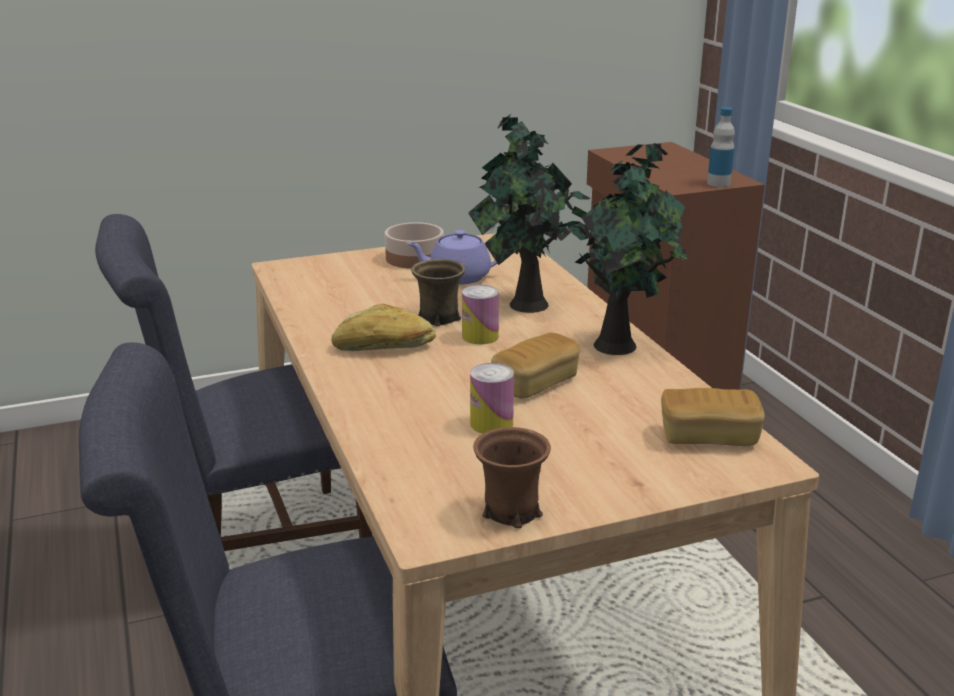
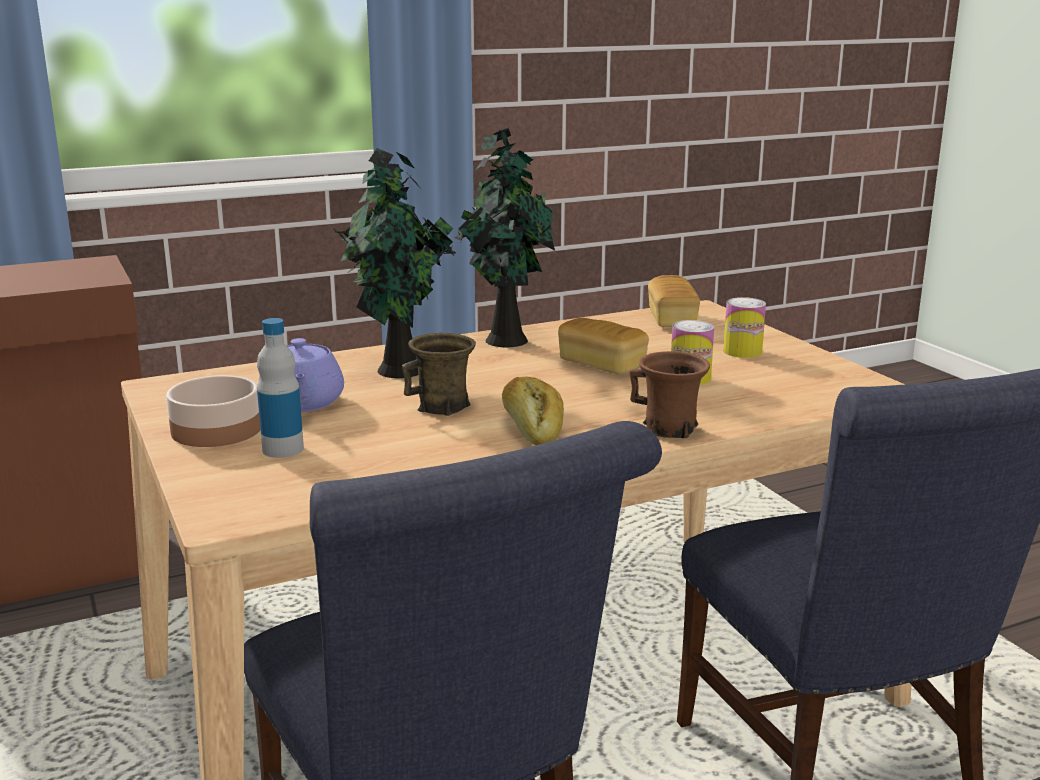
camera: 95 degrees left, 5 degrees down
can [462,285,499,344] -> can moved to [723,297,766,358]
brown mug [473,427,551,528] -> brown mug moved to [630,351,710,438]
bottle [707,107,735,187] -> bottle moved to [257,318,304,458]

